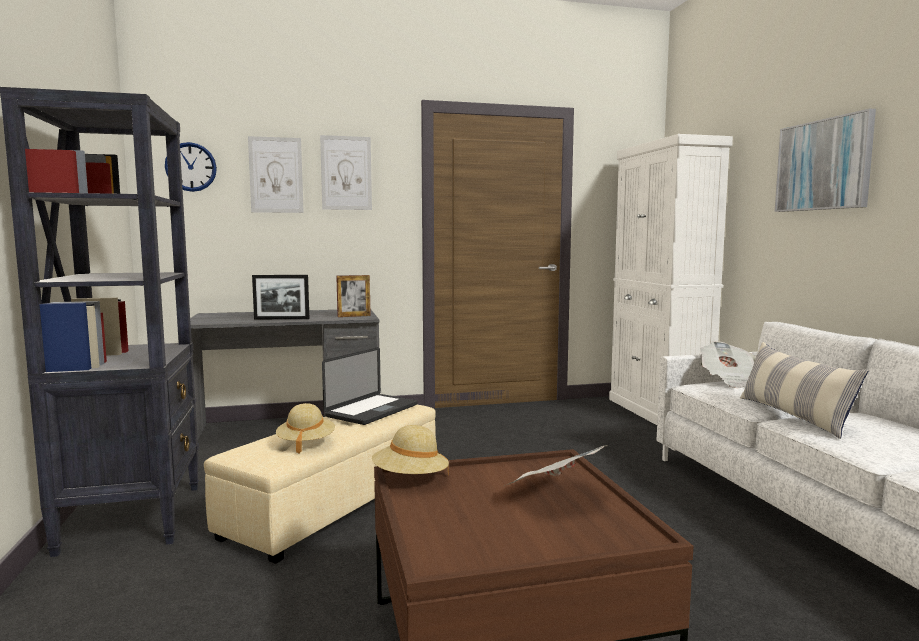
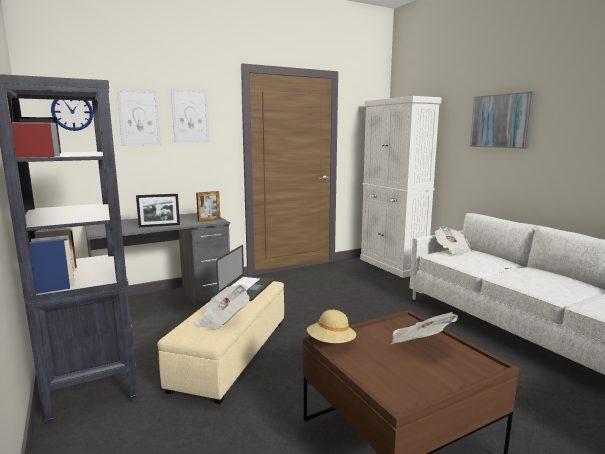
camera: 15 degrees left, 5 degrees up
beige hat [276,403,335,454] -> newspaper [196,285,250,329]
pillow [740,342,869,439] -> none

